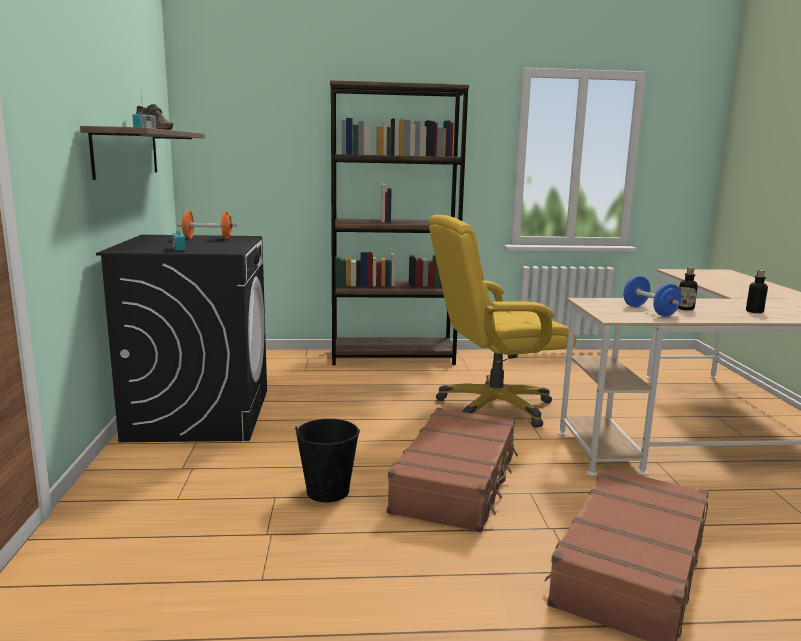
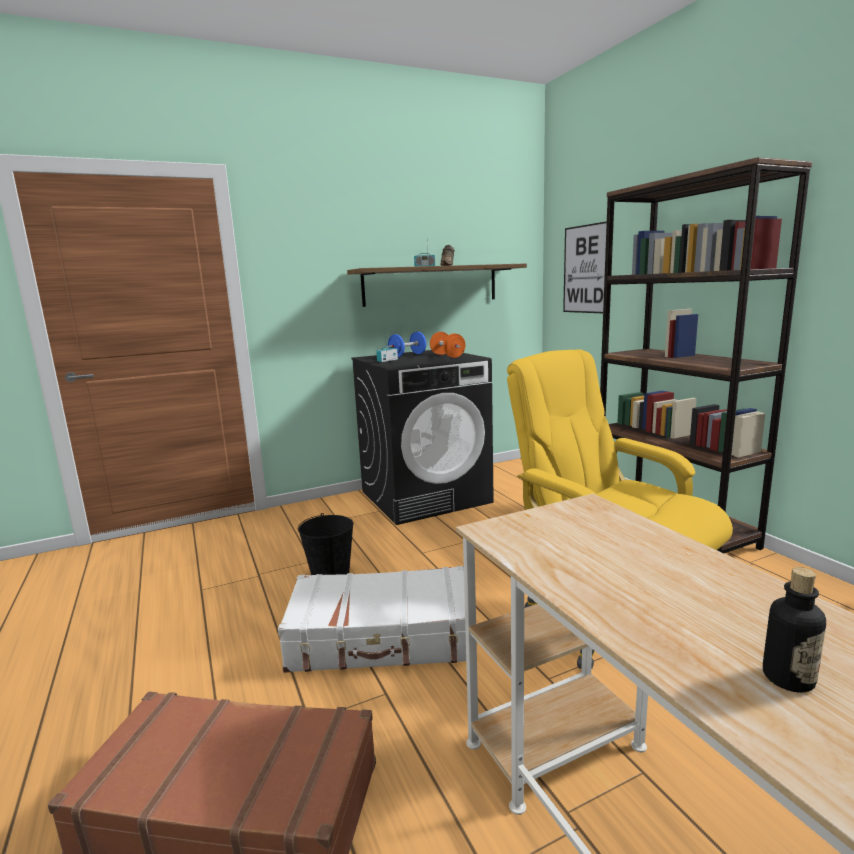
camera: 70 degrees right, 0 degrees up
brown suitcase [387,407,518,533] -> white suitcase [278,566,466,673]
blue dumbbell [623,276,681,317] -> blue dumbbell moved to [388,332,426,357]
bottle [678,267,698,311] -> none
none -> picture [563,221,607,313]

